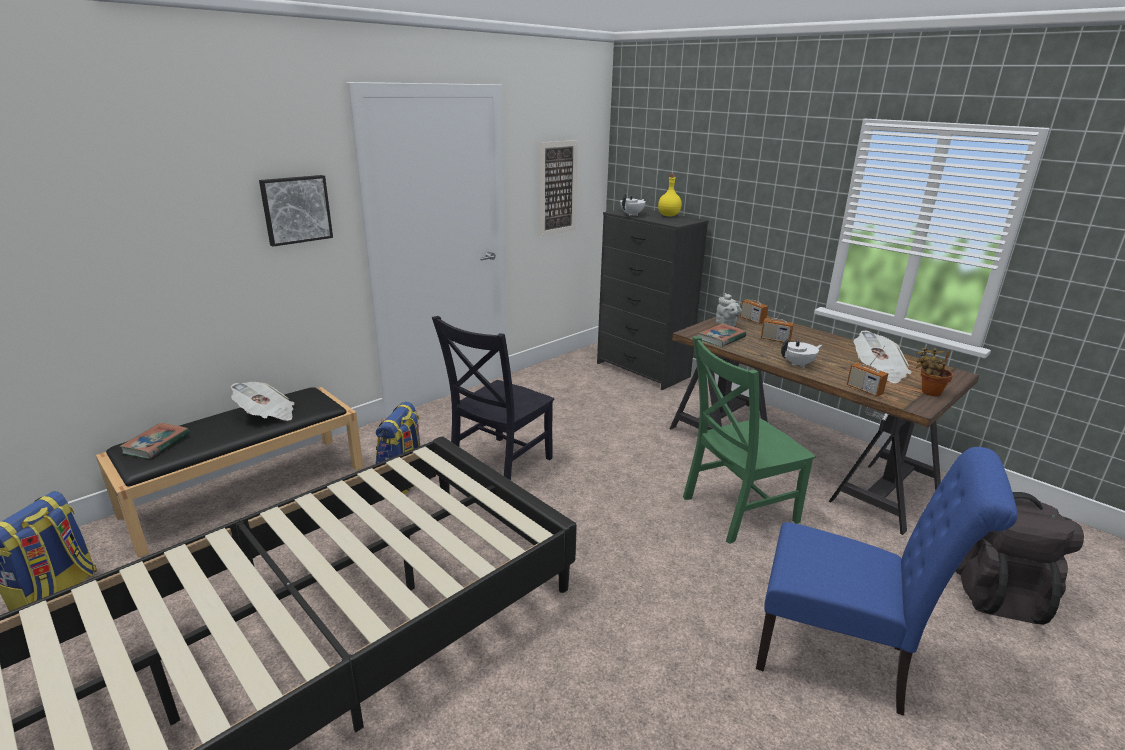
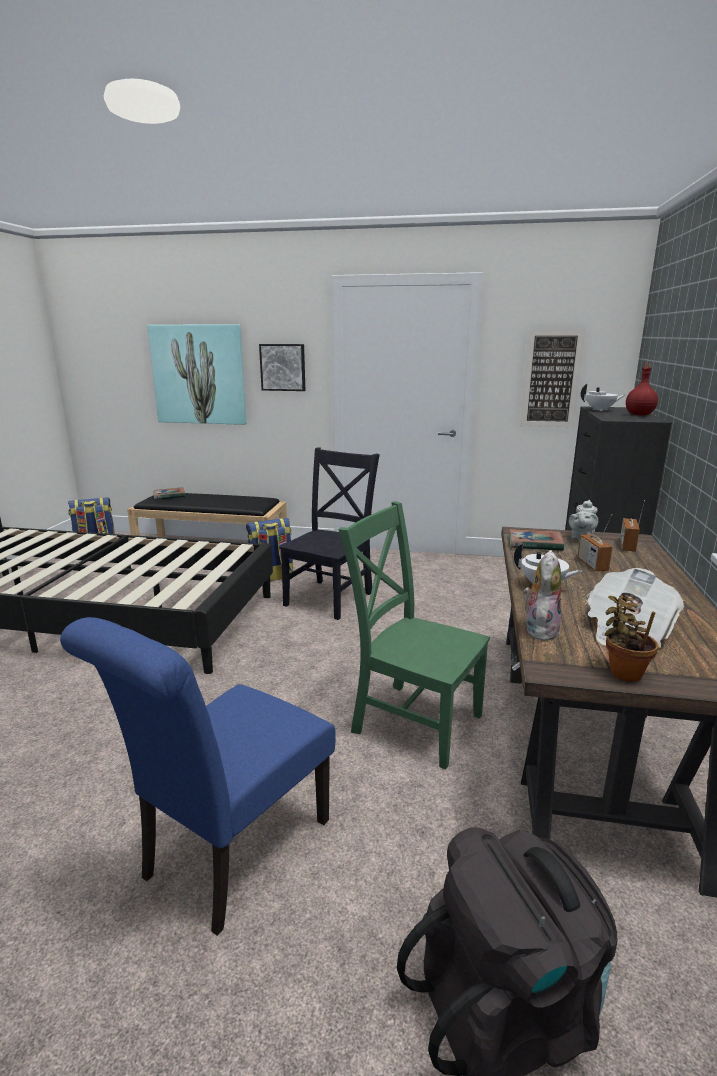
camera: 55 degrees right, 5 degrees down
newspaper [231,382,295,421] -> none
black chair [432,316,554,480] -> black chair turned 120 degrees clockwise [279,447,380,620]
yellow bottle [658,174,682,216] -> red bottle [626,363,658,415]
blue chair [756,447,1018,716] -> blue chair turned 45 degrees clockwise [60,617,336,936]
radio [847,346,888,396] -> plush toy [524,550,561,641]
none -> picture [147,324,247,425]

